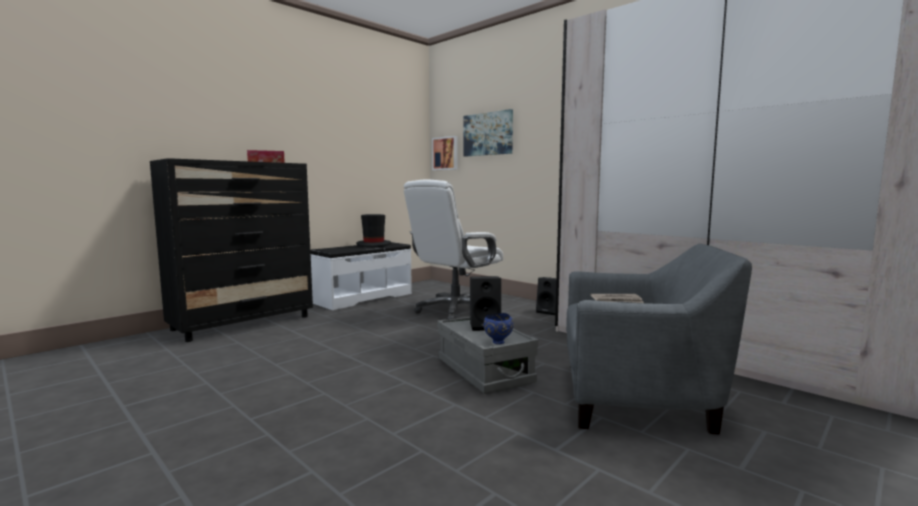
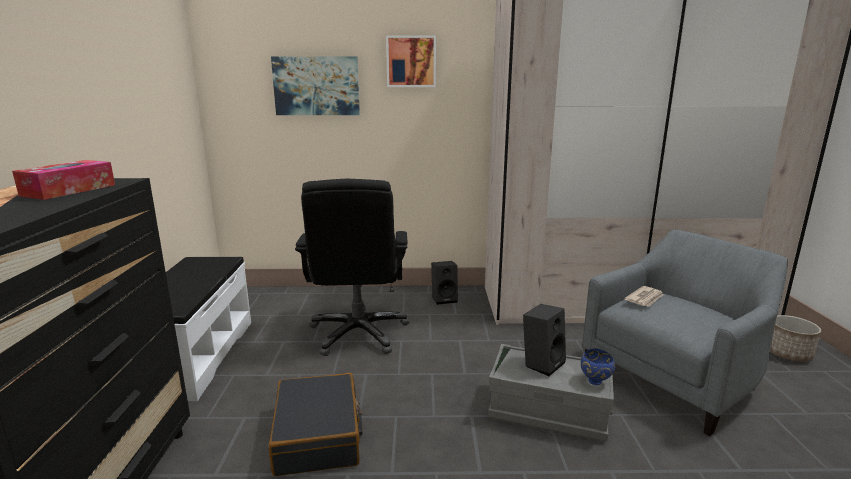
camera: 45 degrees left, 10 degrees up
black hat [356,214,391,247] -> none
white office chair [404,179,503,320] -> black office chair [295,179,409,356]
picture [432,136,458,170] -> picture moved to [386,36,436,87]
none -> black suitcase [269,373,363,476]
none -> planter [770,315,821,362]

